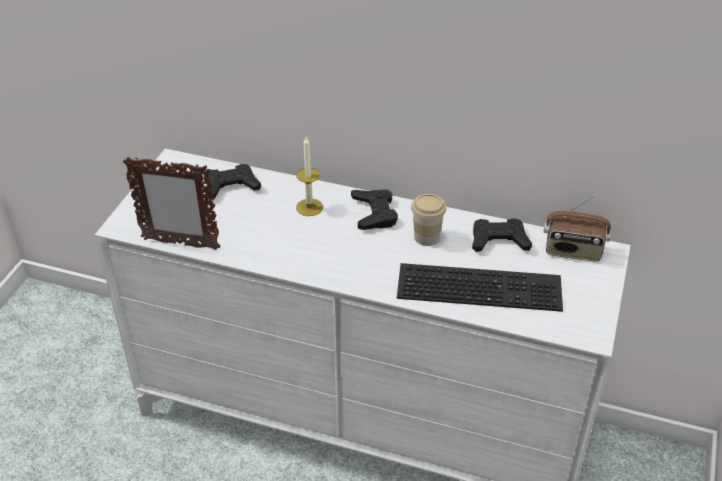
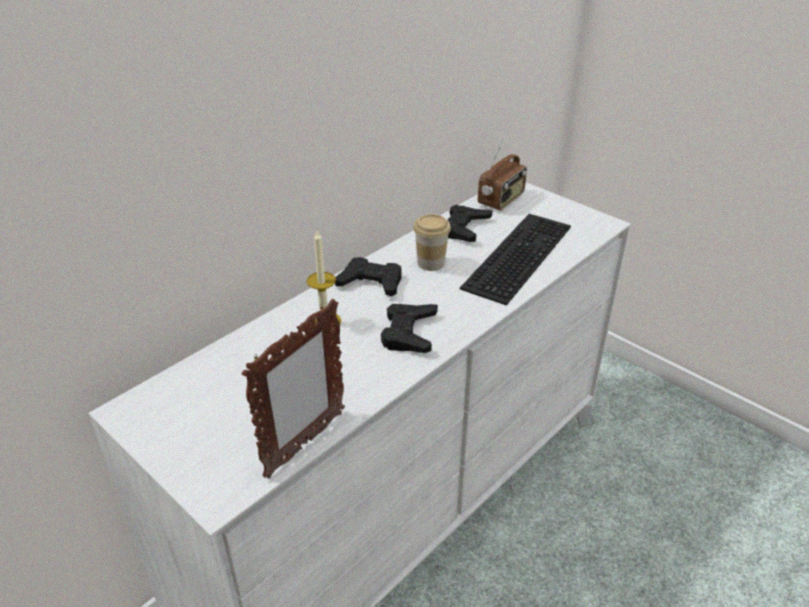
camera: 65 degrees left, 5 degrees down
black game controller [206,164,261,200] -> black game controller moved to [381,304,438,353]

